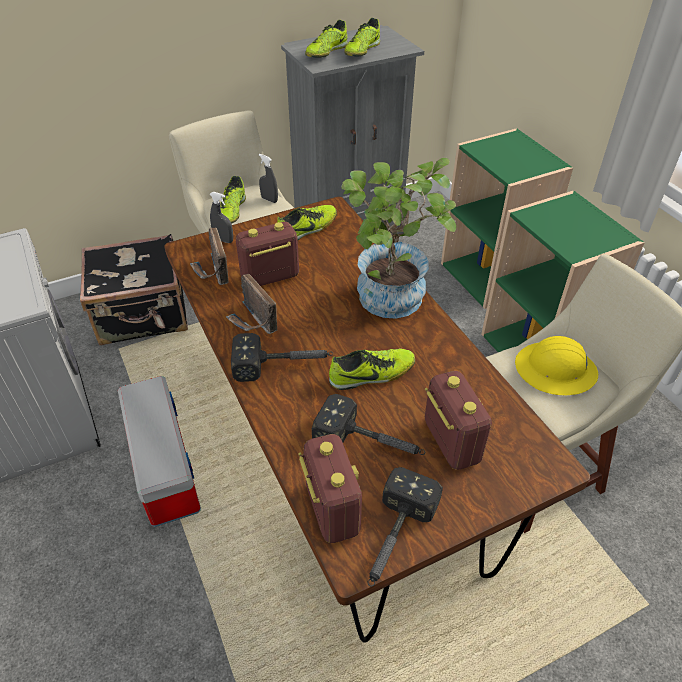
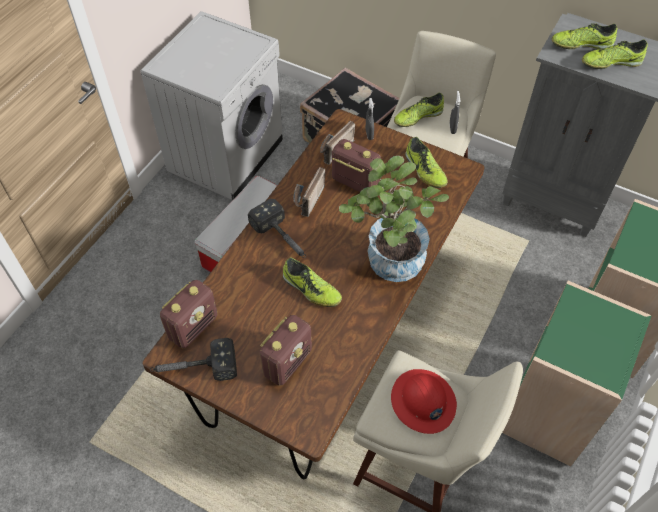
camera: 55 degrees right, 10 degrees up
shoe [277,205,337,240] -> shoe turned 45 degrees clockwise [405,137,448,188]
hammer [312,394,425,455] -> none
yellow hard hat [515,336,598,395] -> red hard hat [391,369,457,434]

